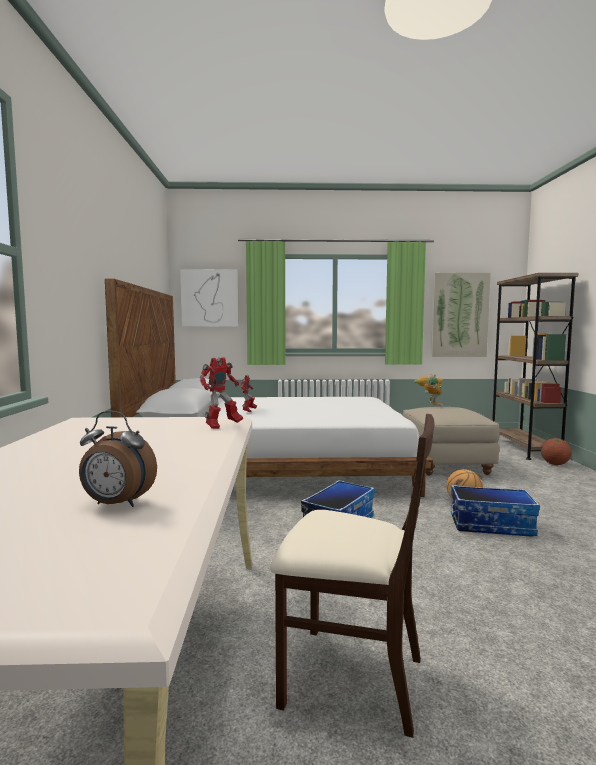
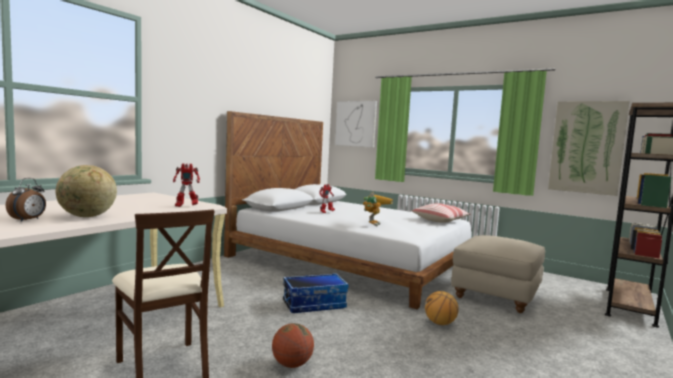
camera: 35 degrees right, 0 degrees up
alarm clock [79,411,157,507] -> alarm clock turned 120 degrees counterclockwise [6,178,46,222]
toy robot [414,373,443,406] -> toy robot moved to [363,192,393,226]
storage box [451,485,540,537] -> none
basketball [541,438,572,465] -> basketball moved to [272,323,314,368]
none -> globe [56,165,117,217]
none -> pillow [412,203,471,223]

